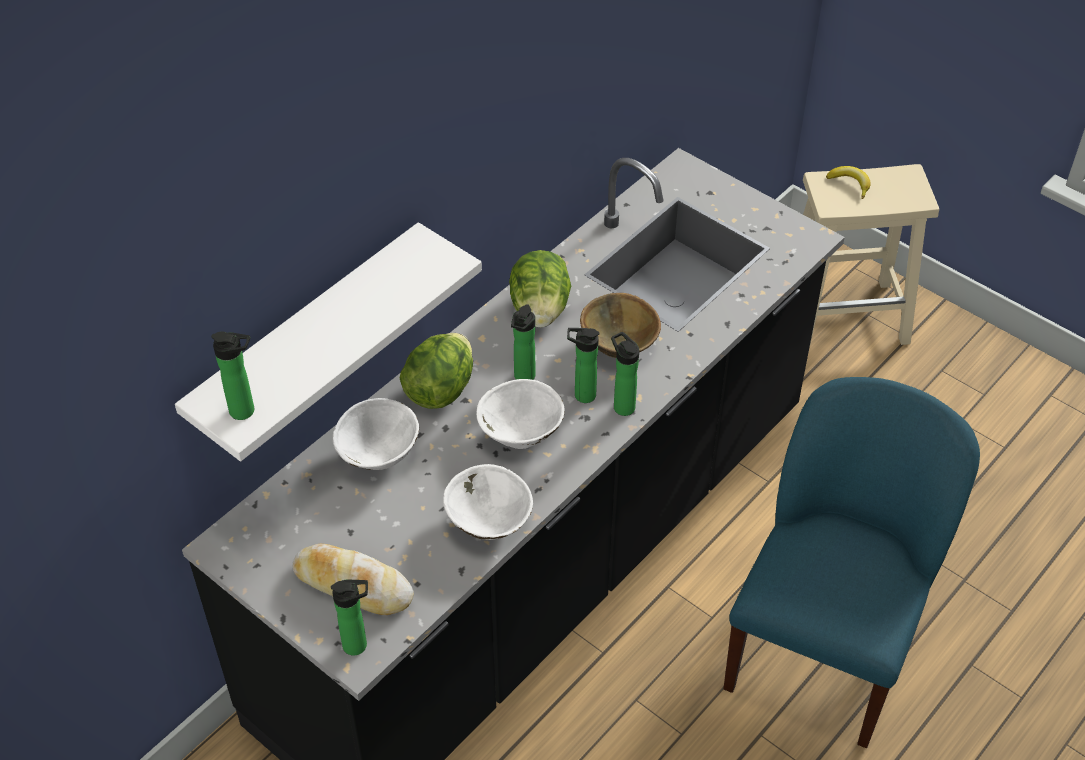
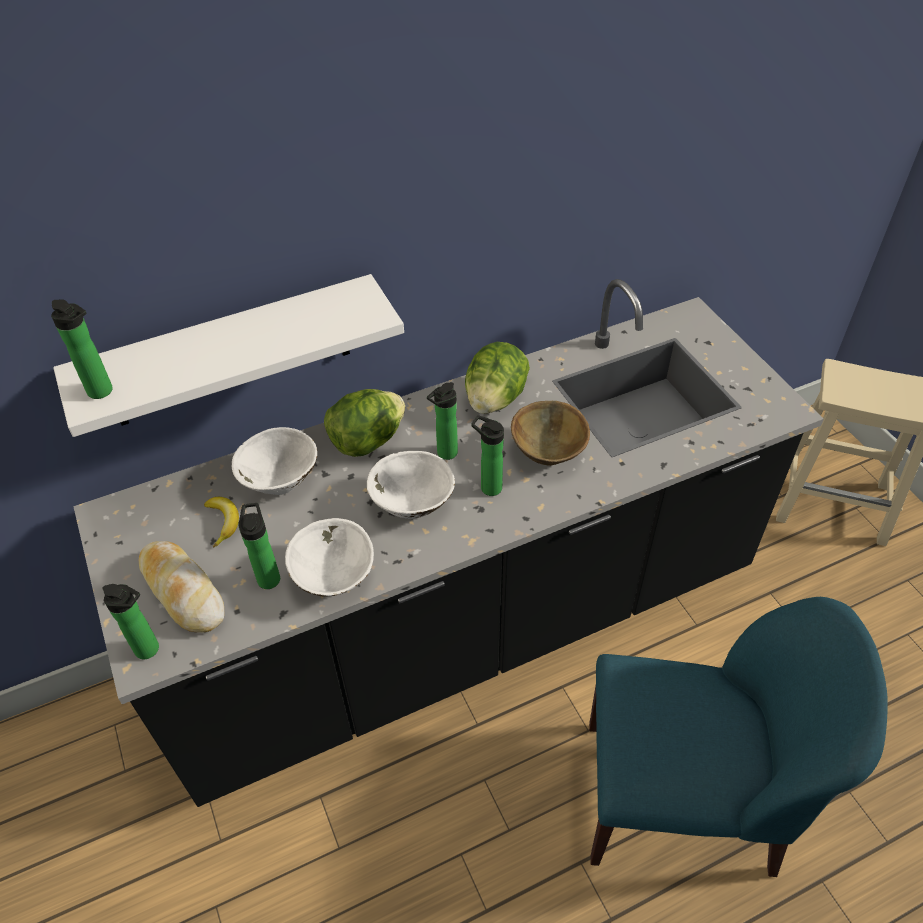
camera: 25 degrees right, 0 degrees up
bottle [611,332,639,416] -> bottle moved to [238,503,280,589]
blue chair [723,377,980,748] -> blue chair turned 45 degrees clockwise [589,597,888,877]
banana [826,166,871,199] -> banana moved to [204,497,239,547]

